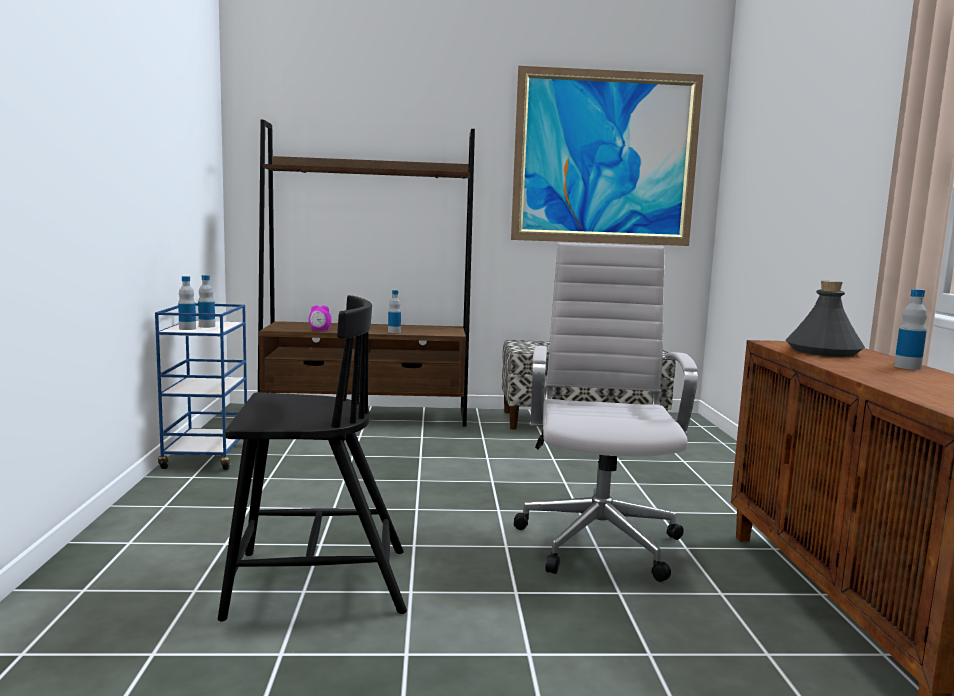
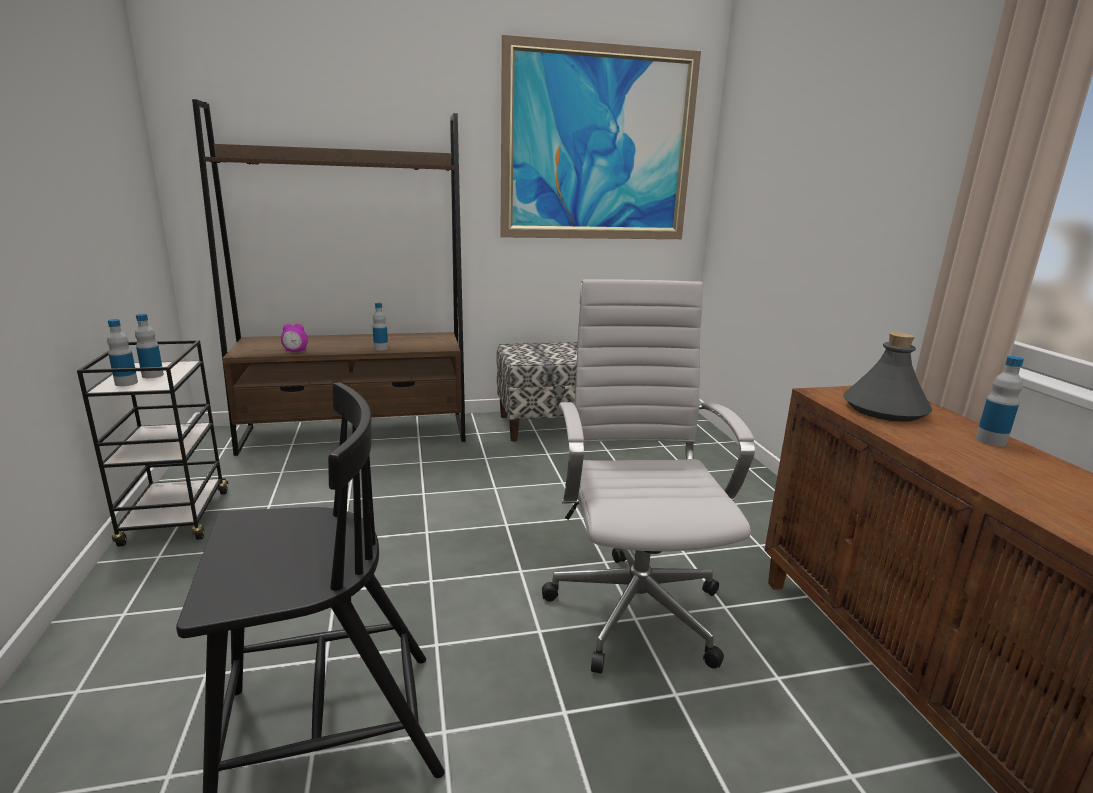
camera: 10 degrees left, 10 degrees up
blue cart [155,303,247,470] -> black cart [77,340,229,547]

